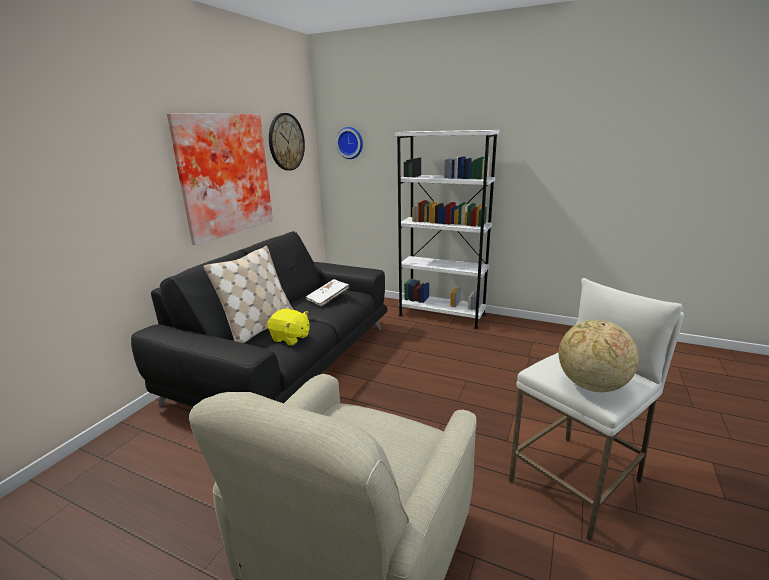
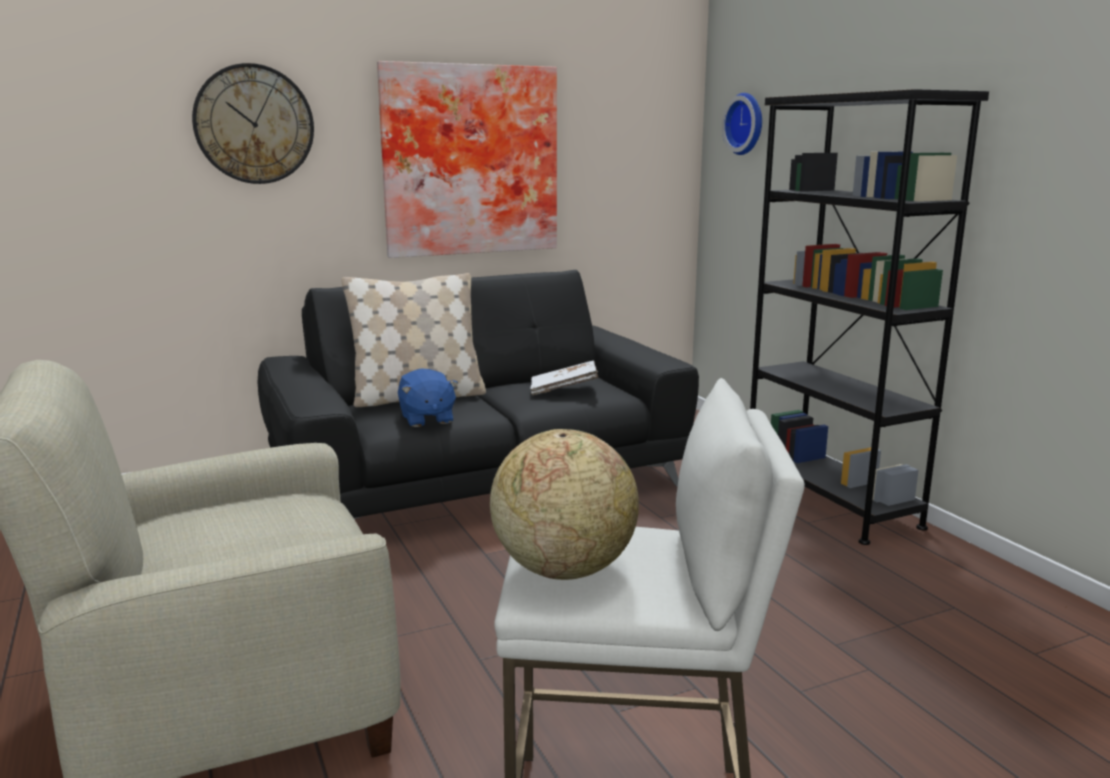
camera: 40 degrees right, 5 degrees down
yellow plush toy [268,309,310,346] -> blue plush toy [398,368,458,427]
wall clock [269,113,305,171] -> wall clock moved to [192,63,314,184]
white bookcase [395,130,499,329] -> black bookcase [750,89,989,545]

